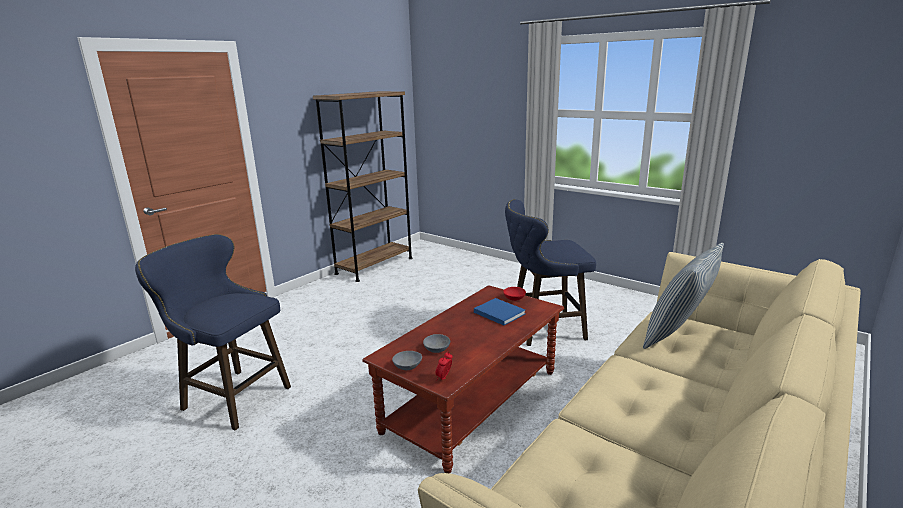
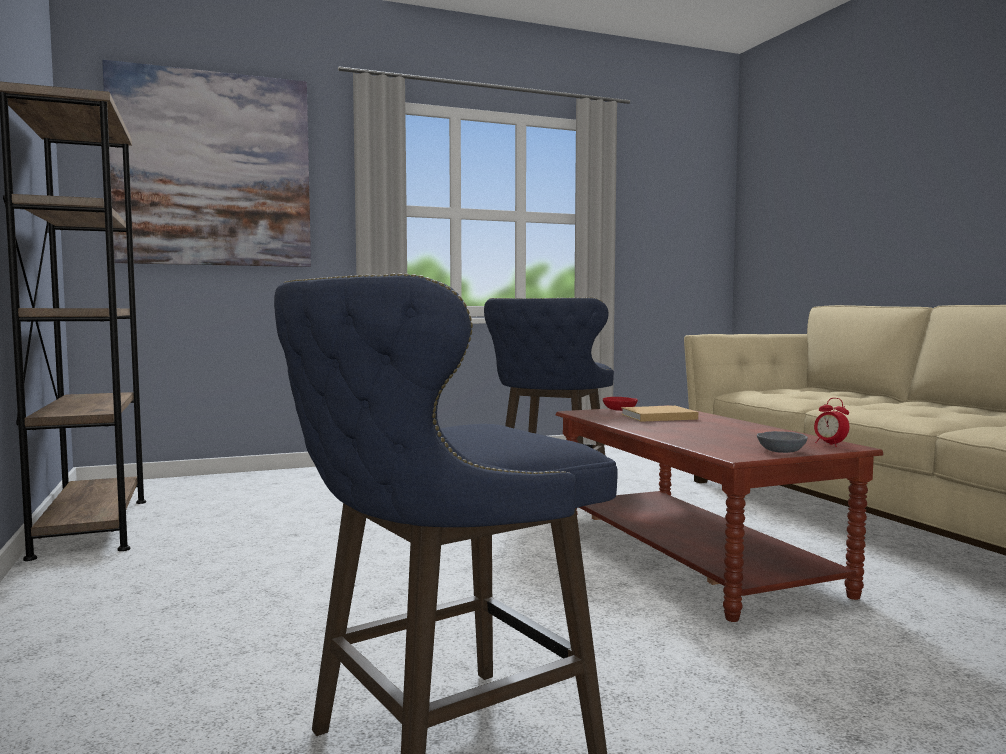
camera: 60 degrees left, 15 degrees down
grey bowl [423,334,450,353] -> none
blue book [474,298,525,325] -> beige book [621,406,698,422]
pillow [643,243,724,349] -> none
none -> picture [102,60,311,267]

